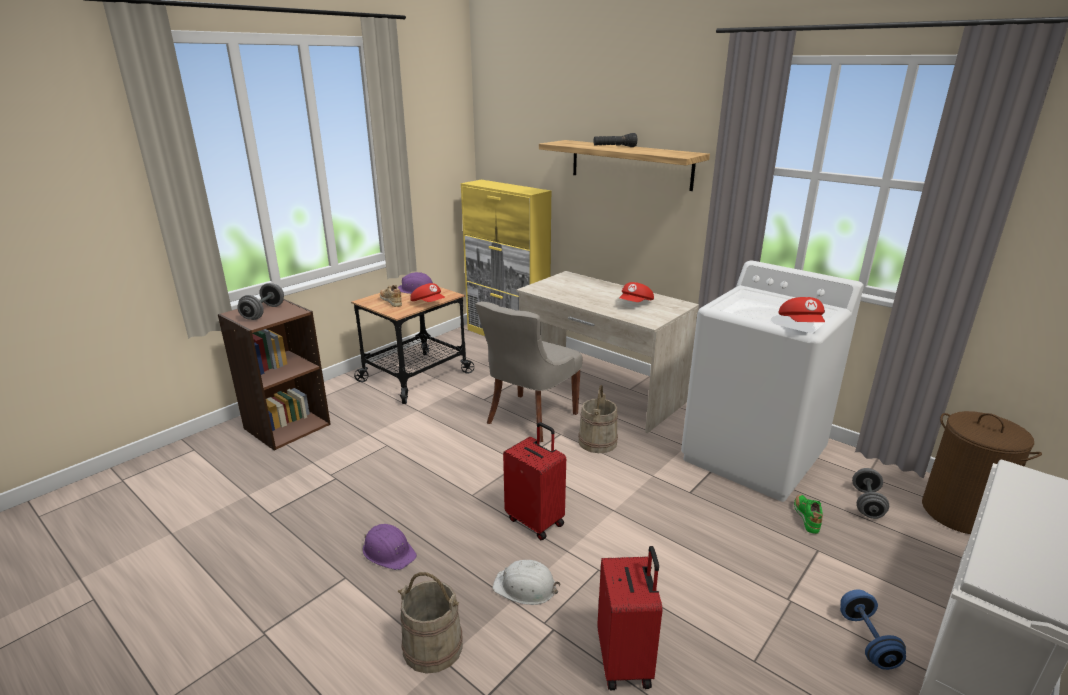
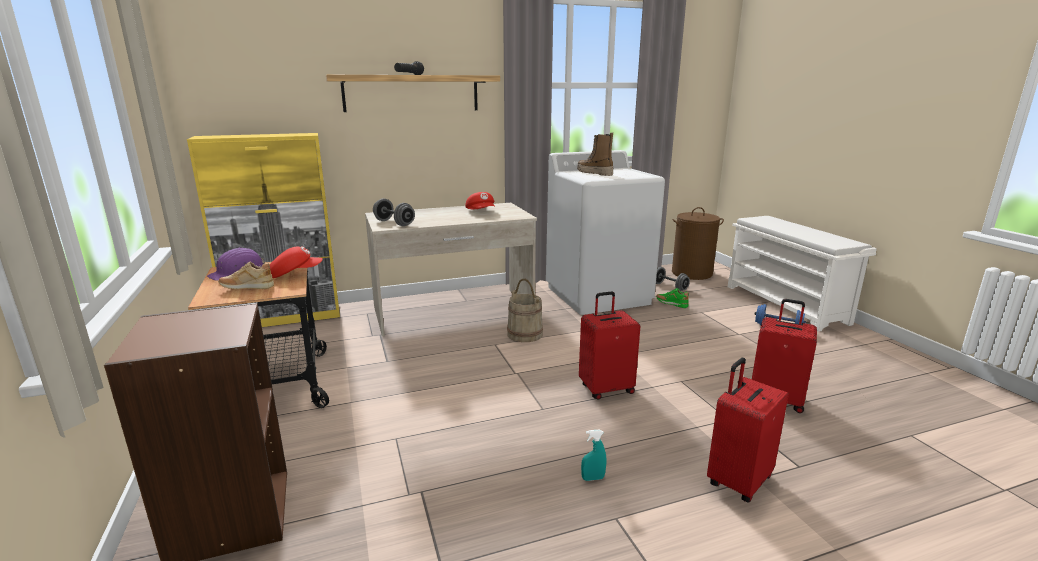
camera: 60 degrees left, 5 degrees down
grey dumbbell [237,283,284,320] -> grey dumbbell moved to [373,199,415,226]
purple hard hat [363,524,417,570] -> turquoise spray bottle [581,429,606,481]
beige bucket [398,572,463,674] -> red suitcase [707,358,789,503]
grey chair [475,301,582,442] -> none
white hard hat [493,560,560,605] -> none
red cap [778,297,825,322] -> none
none -> boot [577,132,613,176]

